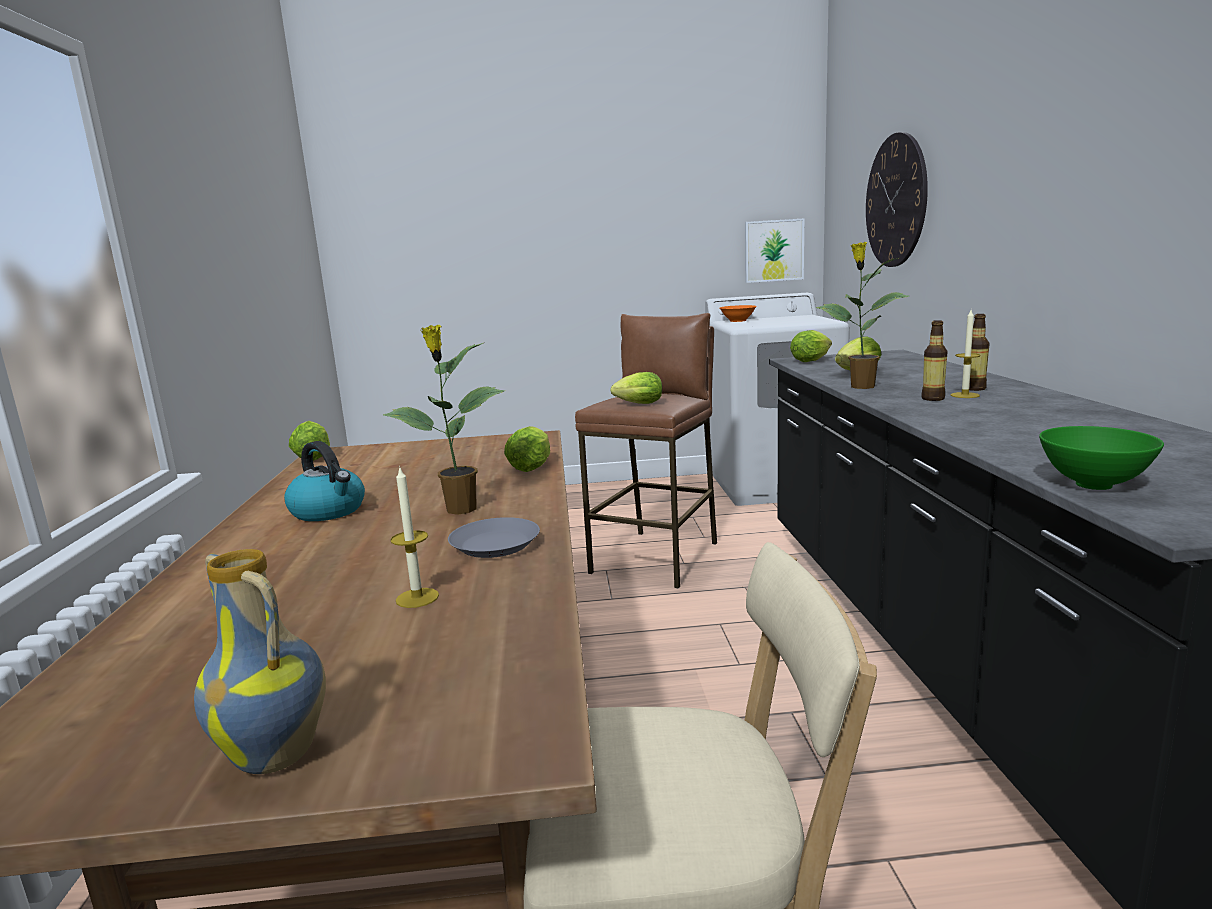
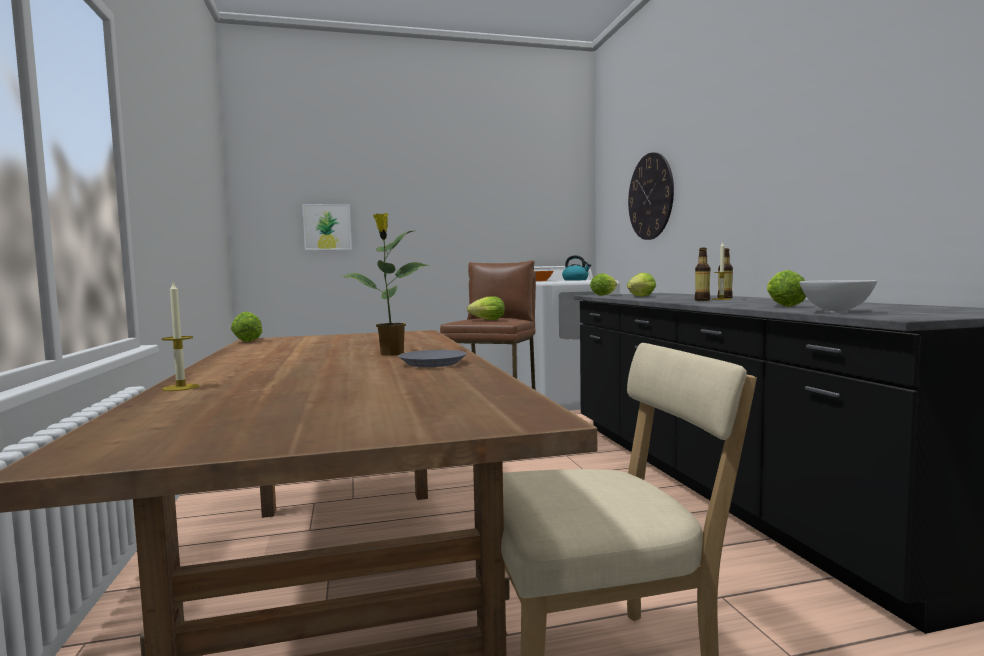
camera: 10 degrees left, 10 degrees down
vase [194,549,326,774] -> none
kettle [284,441,365,521] -> kettle moved to [562,255,591,281]
candle [390,466,439,608] -> candle moved to [161,281,199,391]
lettuce [504,426,550,472] -> lettuce moved to [767,270,806,307]
picture [745,219,804,283] -> picture moved to [302,204,352,250]
potted plant [816,242,909,389] -> none
green bowl [1039,426,1164,490] -> white bowl [799,280,877,313]

